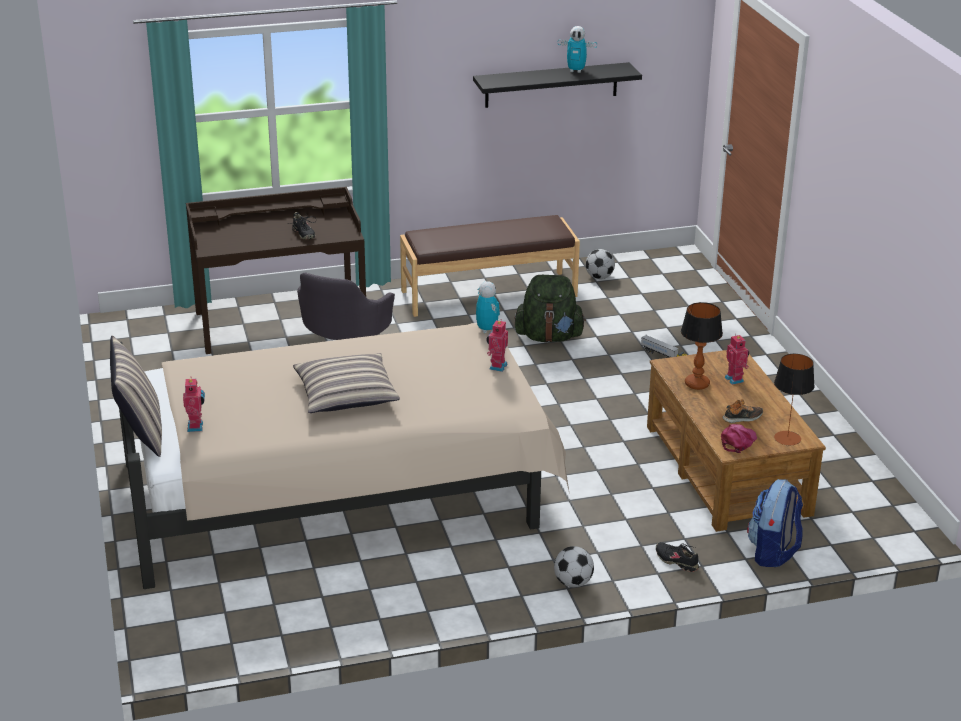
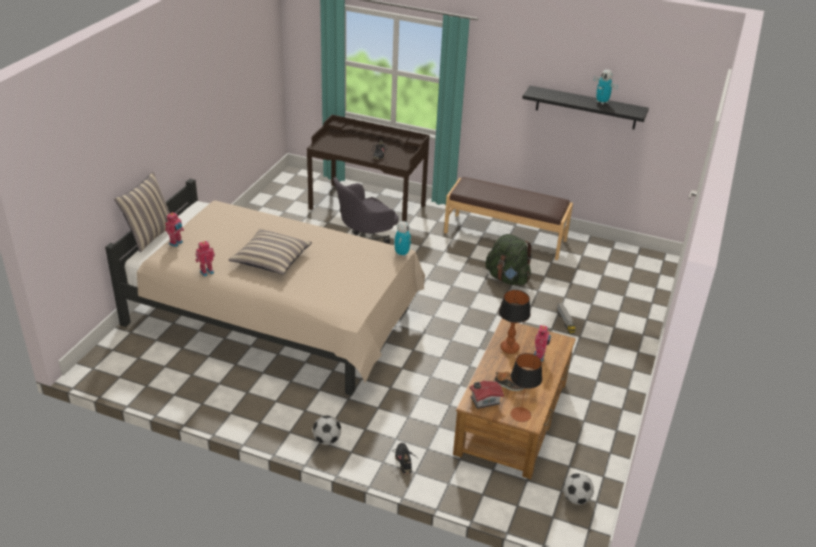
camera: 35 degrees right, 5 degrees up
toy robot [486,319,508,372] -> toy robot moved to [195,241,215,277]
football [586,249,615,279] -> football moved to [563,473,594,505]
pink cap [721,424,757,453] -> toy house [469,381,504,409]
backpack [747,479,803,567] -> none

